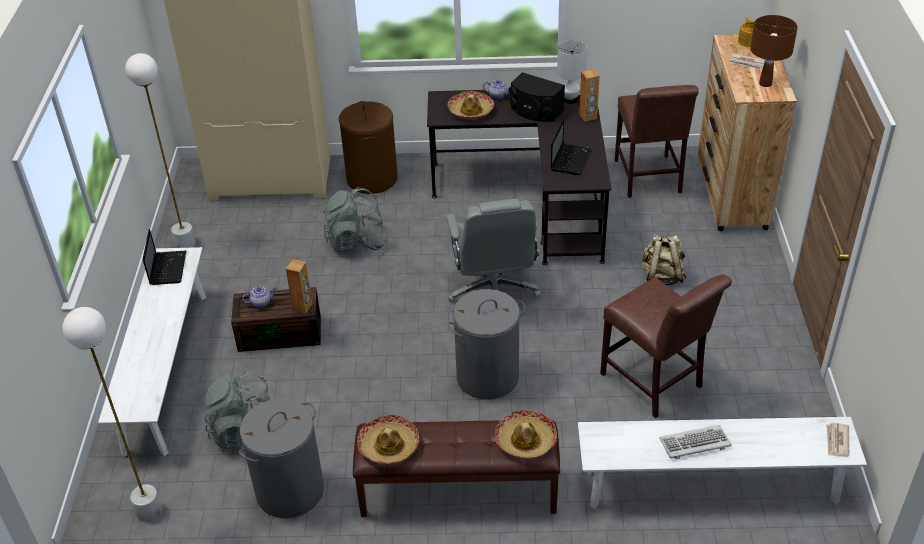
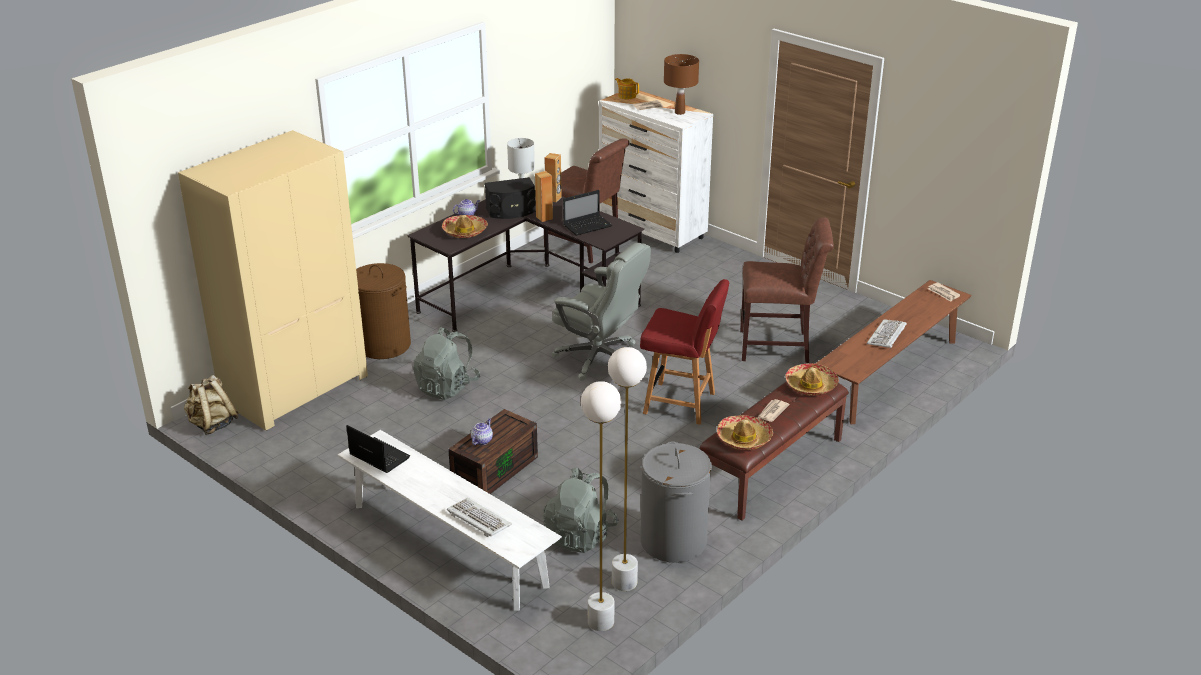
camera: 50 degrees left, 10 degrees down
white floor lamp [125,53,196,248] -> white floor lamp moved to [608,347,647,591]
brown speaker [286,259,313,314] -> brown speaker moved to [535,171,553,222]
grey laundry basket [448,289,525,400] -> red chair [640,279,729,425]
laptop [551,119,591,175] -> laptop turned 90 degrees clockwise [563,190,613,236]
white bench [578,417,867,509] -> brown bench [815,280,971,425]
beige backpack [642,234,687,285] -> beige backpack moved to [184,375,238,435]
brown dresser [698,34,797,231] -> white dresser [599,89,713,253]
none -> keyboard [447,498,512,537]
none -> newspaper [758,399,789,422]

